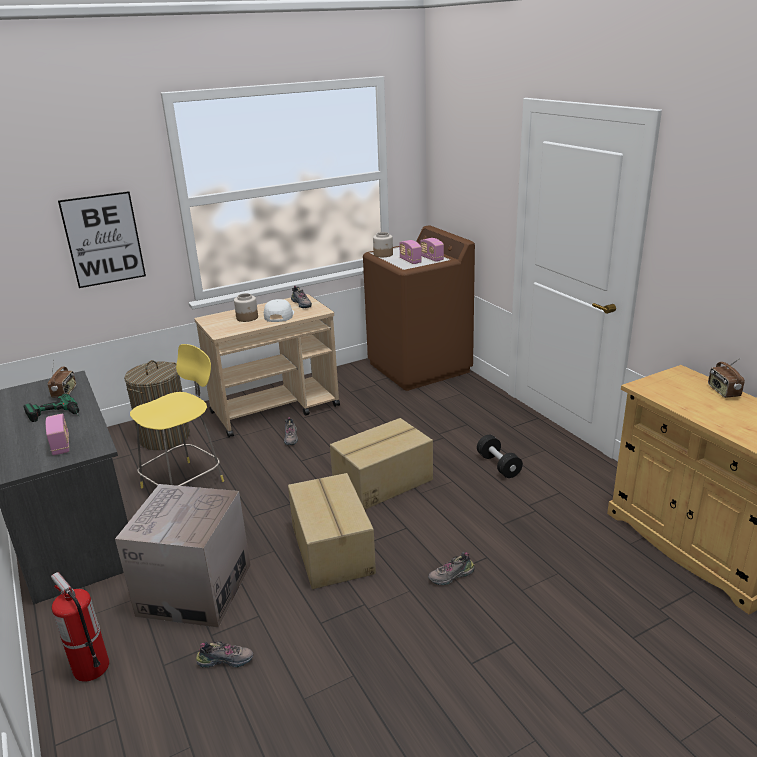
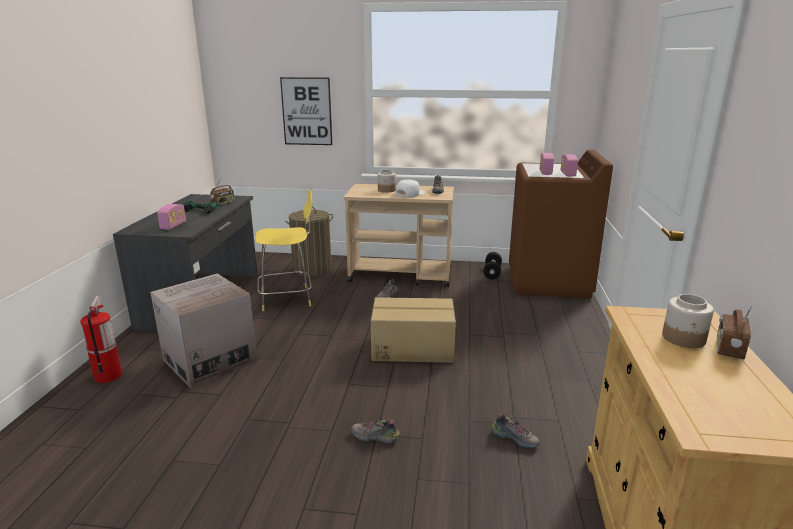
camera: 35 degrees right, 5 degrees down
shoe [196,641,253,668] -> shoe moved to [491,414,540,449]
cardboard box [288,473,376,589] -> none
jar [373,232,393,257] -> jar moved to [662,294,714,348]
black dumbbell [477,435,523,478] -> black dumbbell moved to [484,252,502,279]

